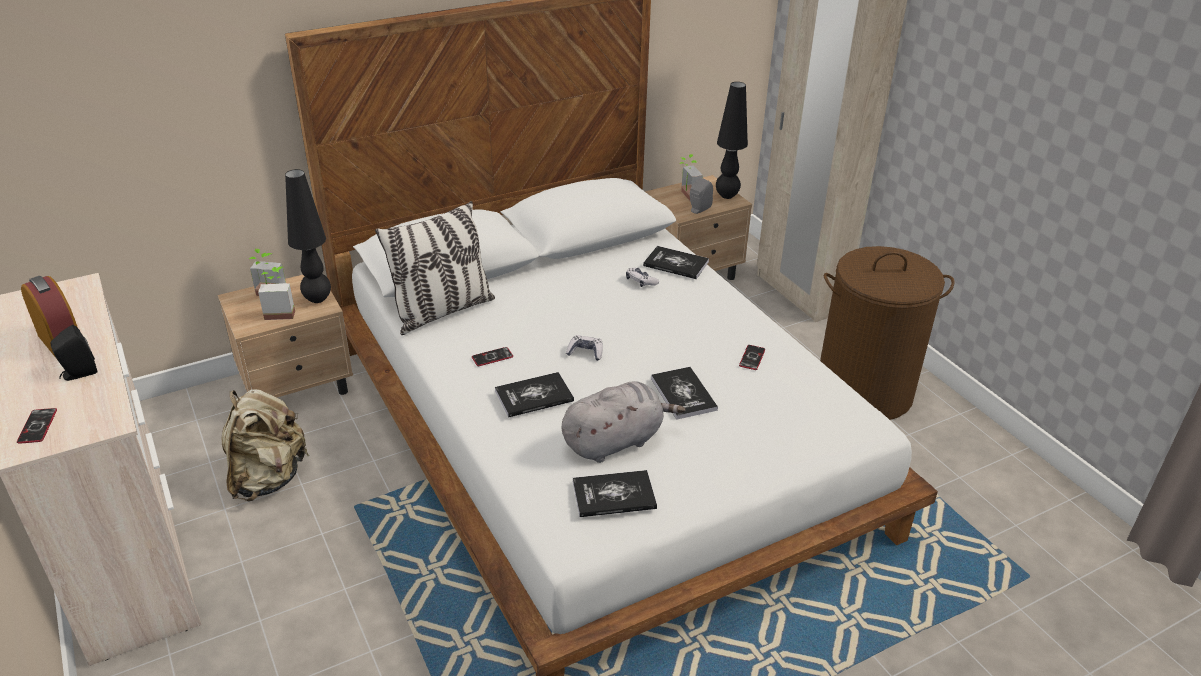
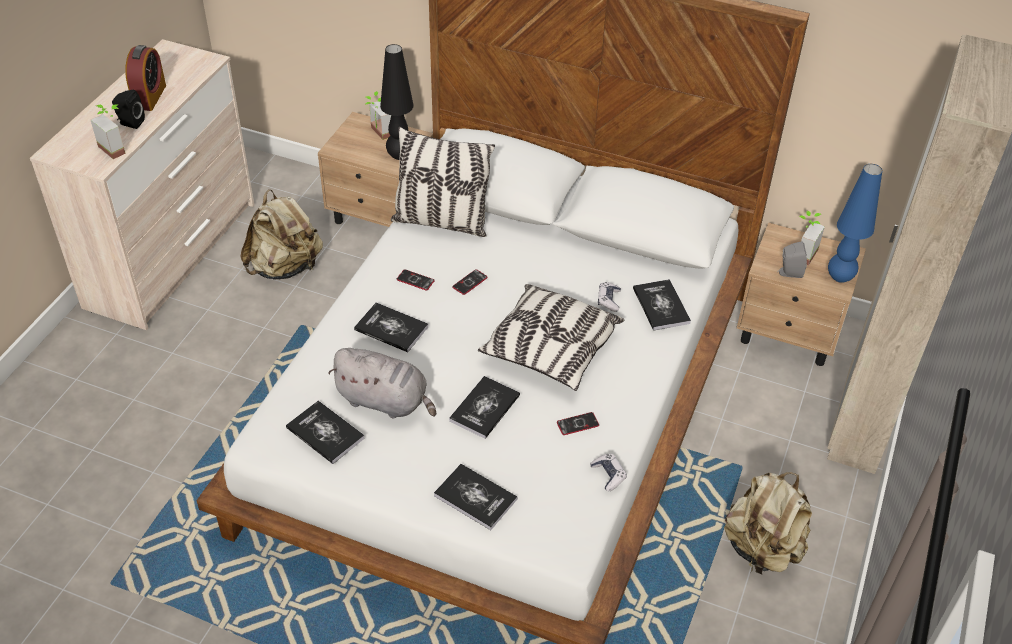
camera: 50 degrees right, 10 degrees up
phone [17,408,57,444] -> phone moved to [452,269,488,295]
potted plant [258,266,295,320] -> potted plant moved to [91,104,126,159]
game controller [566,335,603,361] -> game controller moved to [590,454,627,491]
black table lamp [716,82,748,199] -> blue table lamp [828,164,882,283]
brown laundry basket [820,246,955,420] -> beige backpack [724,472,812,574]
none -> book [434,464,518,530]
none -> pillow [478,284,624,391]

